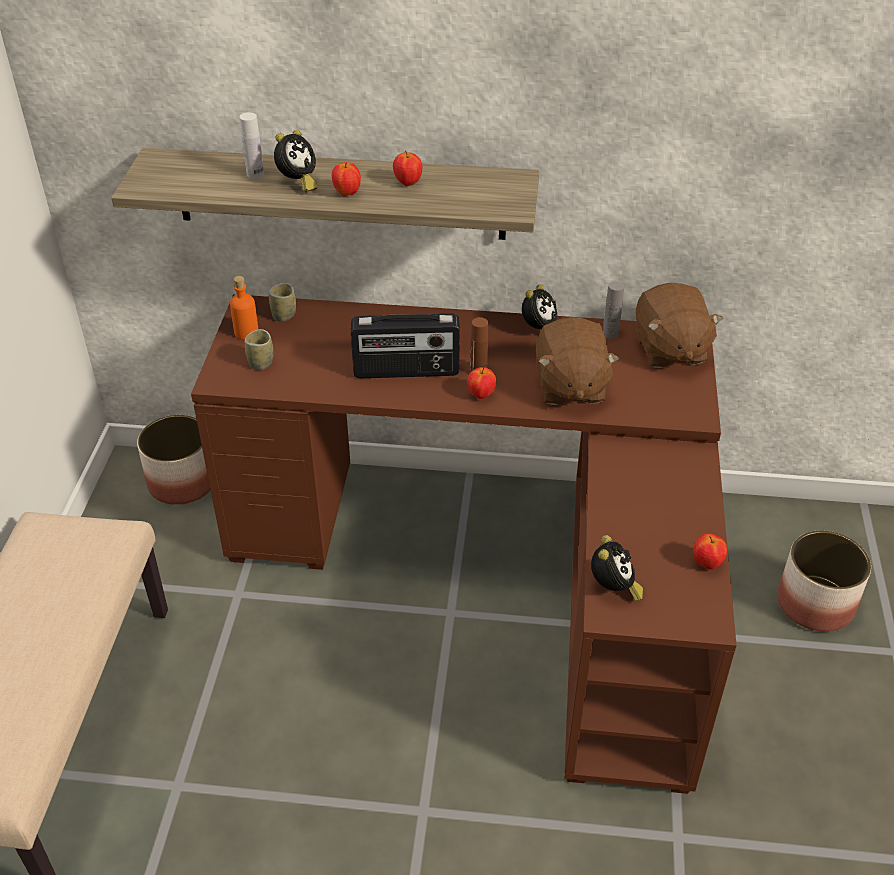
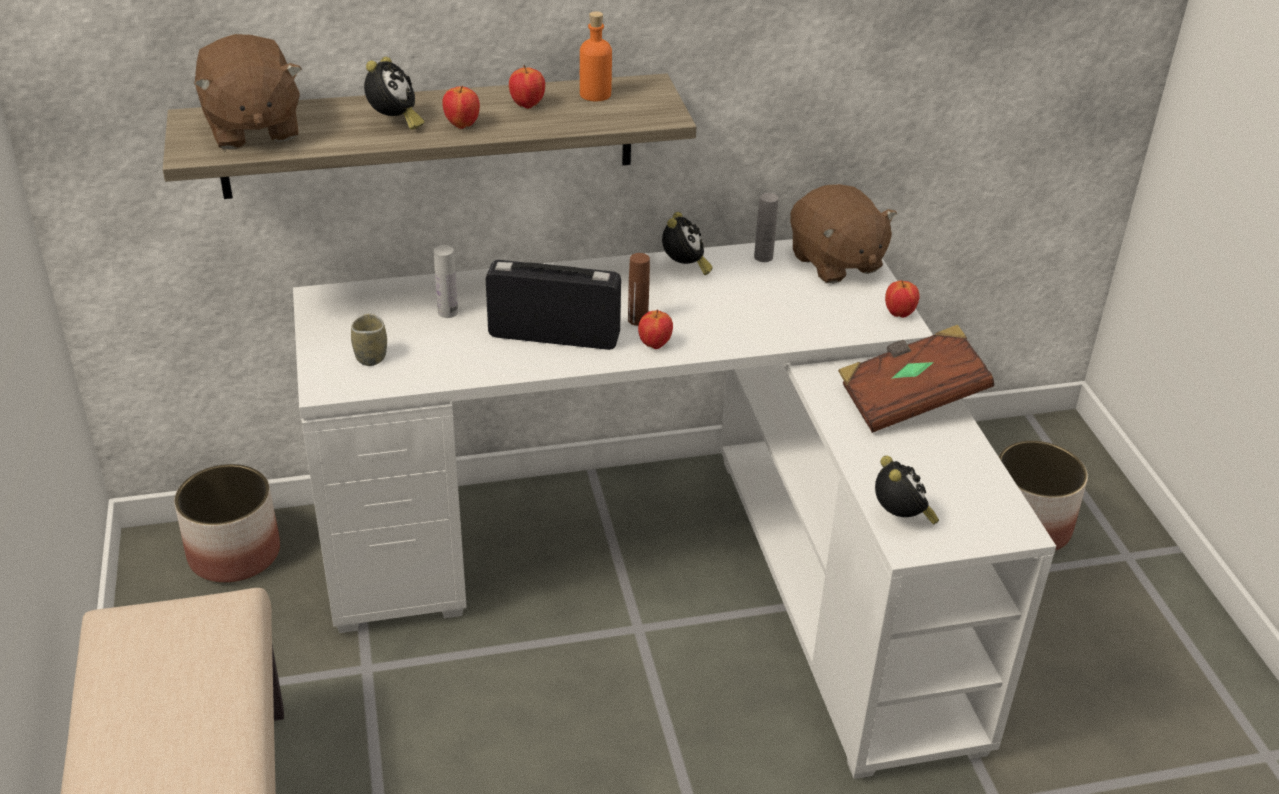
camera: 20 degrees left, 5 degrees down
brown desk [191,294,737,794] -> white desk [293,239,1056,779]
orange bottle [230,276,258,340] -> orange bottle moved to [580,11,612,101]
white bottle [239,112,264,179] -> white bottle moved to [434,245,458,318]
cup [269,283,296,322] -> none
radio [351,314,460,378] -> radio turned 150 degrees counterclockwise [486,260,621,350]
brown plush toy [536,317,619,405] -> brown plush toy moved to [194,34,302,149]
apple [693,533,727,569] -> apple moved to [885,280,920,318]
none -> brown book [838,324,994,433]

